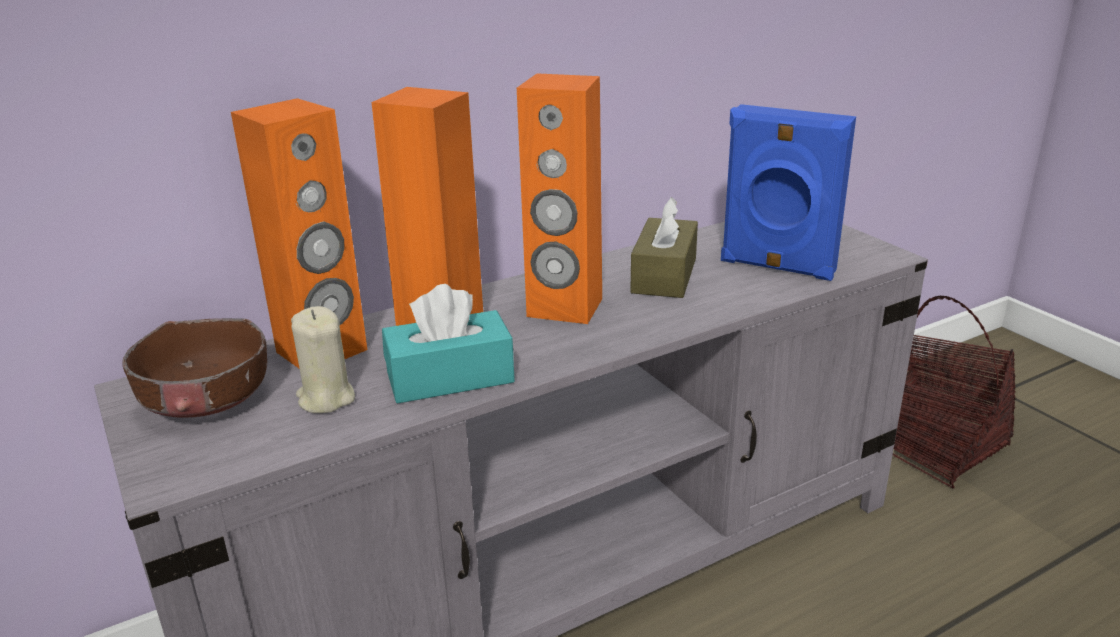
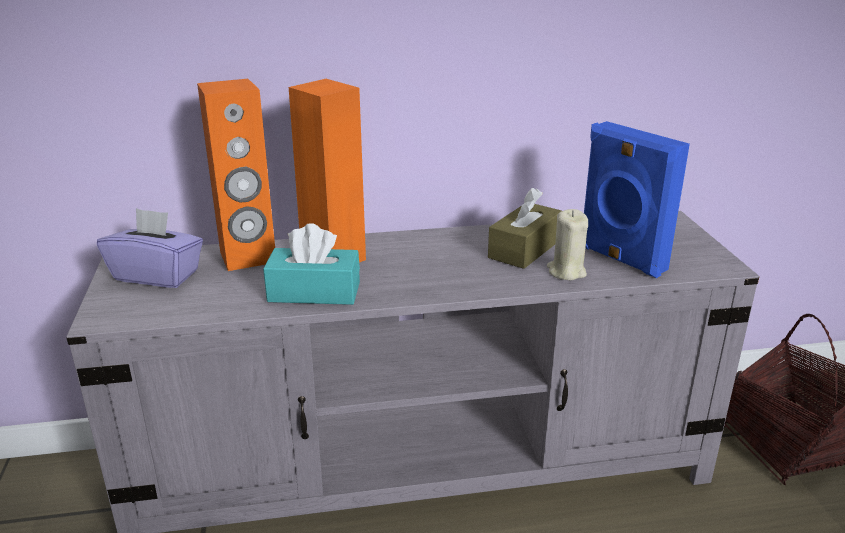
camera: 20 degrees right, 0 degrees up
brown bowl [122,318,267,418] -> purple tissue box [97,208,203,288]
beige candle [291,306,355,413] -> beige candle moved to [547,209,588,280]
orange speaker [517,73,602,324] -> none

